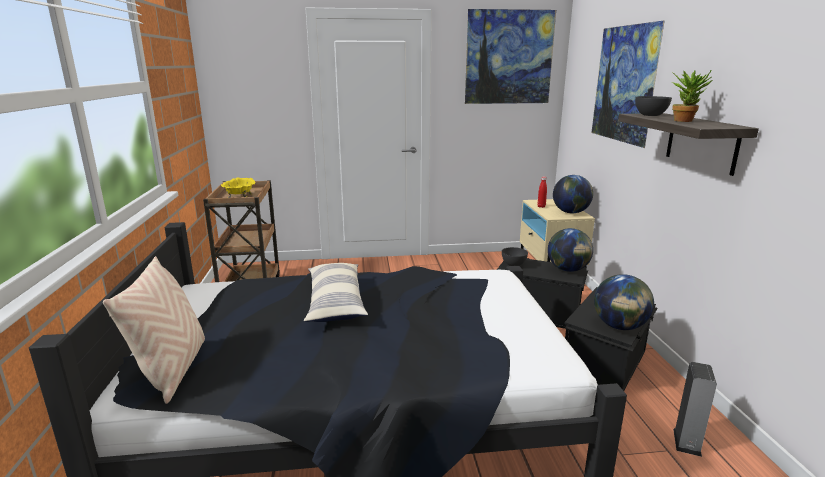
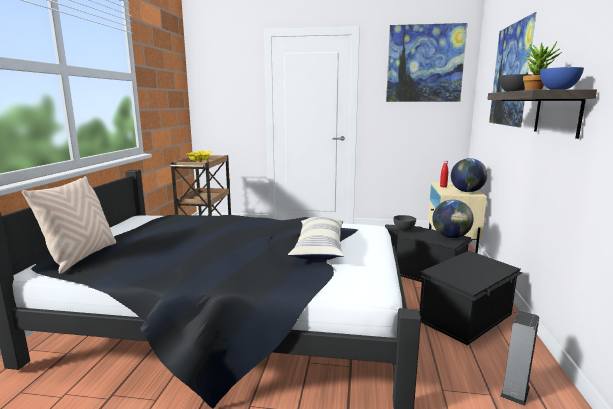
camera: 15 degrees right, 5 degrees down
pillow [304,263,368,322] -> pillow moved to [288,217,344,260]
globe [594,274,654,330] -> none
none -> blue bowl [540,67,584,90]

